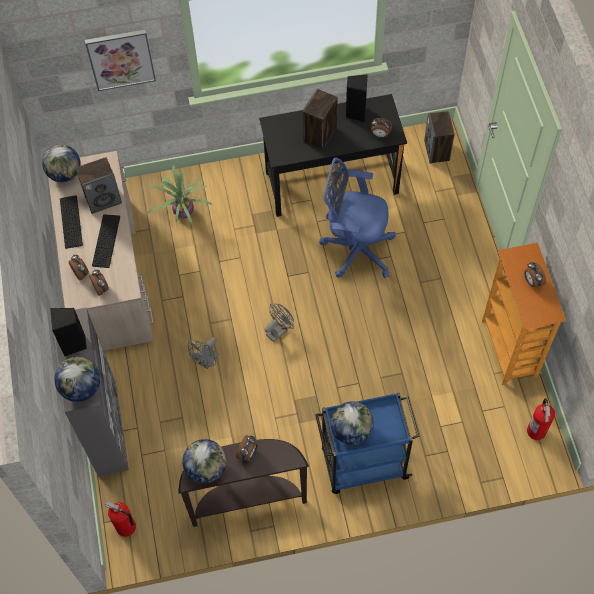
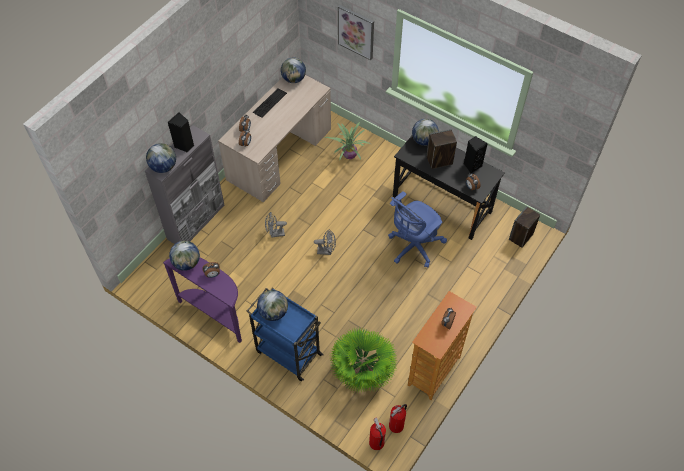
camera: 45 degrees right, 5 degrees down
speaker [76,157,122,214] -> none
keyboard [92,214,120,268] -> none
fire extinguisher [105,501,136,537] -> fire extinguisher moved to [369,417,386,450]
brown console table [178,439,309,527] -> purple console table [163,258,242,343]
blue office chair [319,158,396,278] -> blue office chair turned 105 degrees counterclockwise [388,191,447,268]
none -> potted plant [329,327,398,393]
none -> globe [412,119,439,146]

